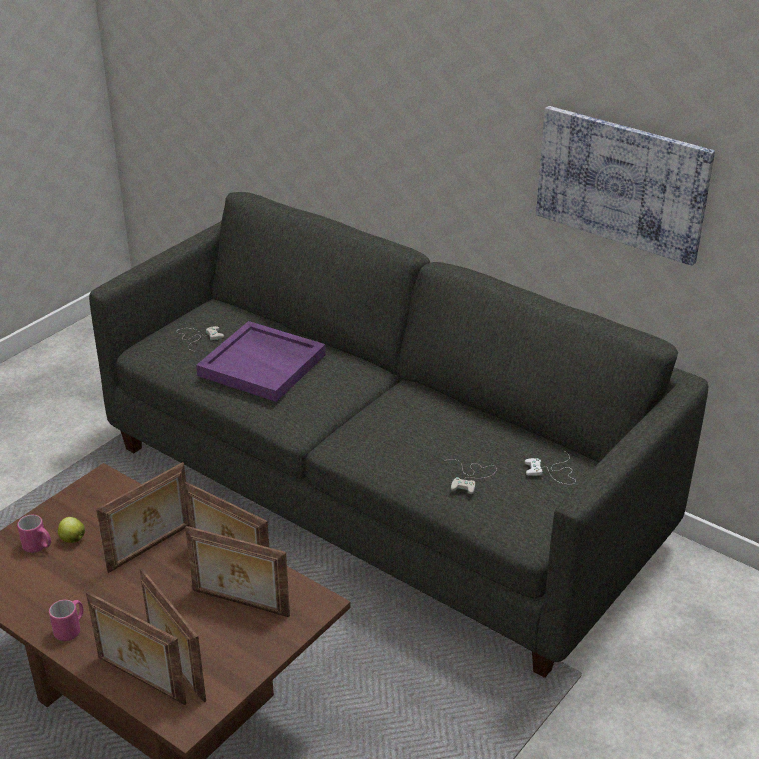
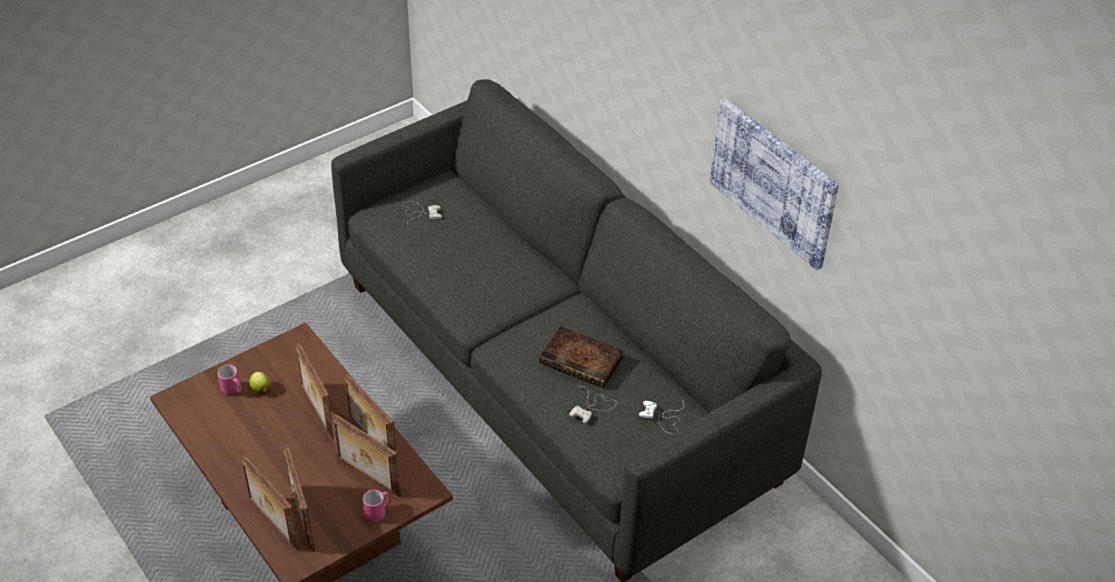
camera: 15 degrees right, 10 degrees up
pink mug [49,600,83,641] -> pink mug moved to [363,490,390,522]
picture frame [96,462,190,573] -> picture frame turned 90 degrees clockwise [296,340,334,440]
purple tray [196,321,326,402] -> none
none -> book [539,326,624,388]

